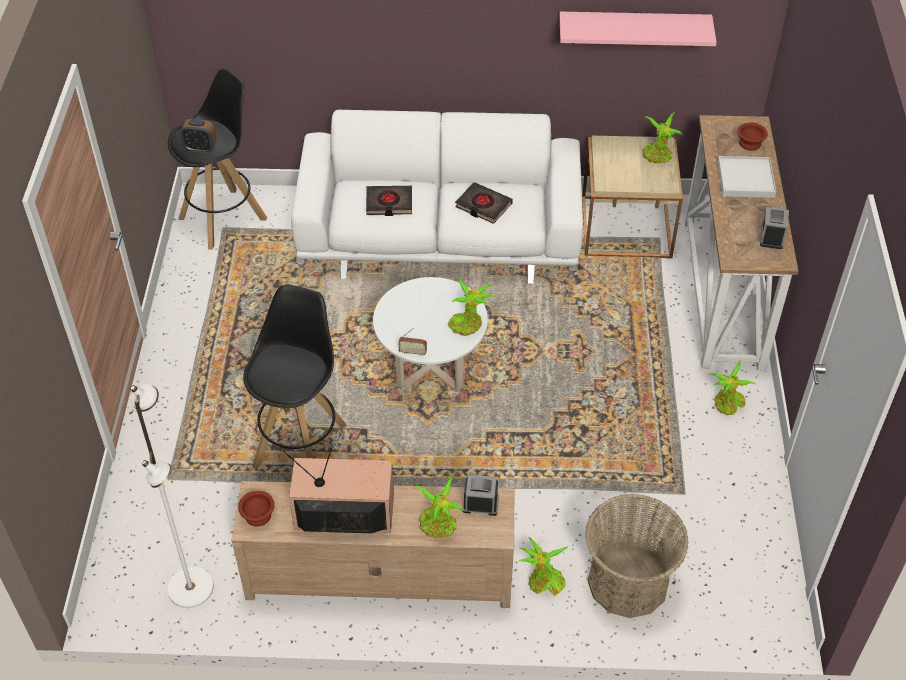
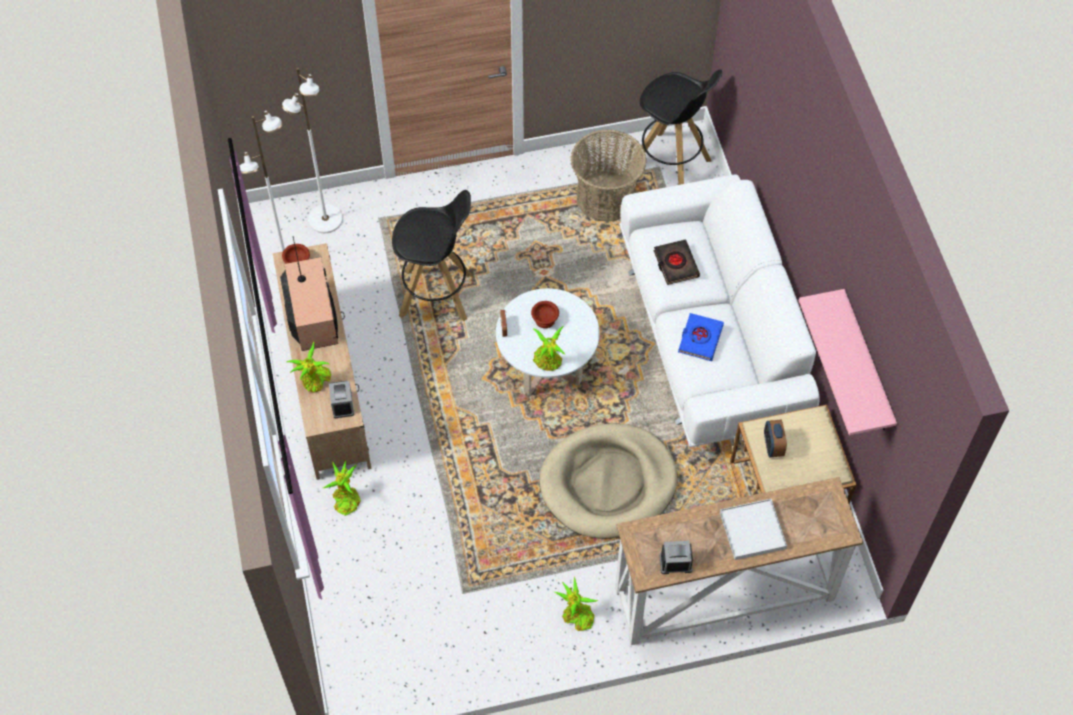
camera: 75 degrees right, 10 degrees up
alarm clock [180,119,217,153] -> alarm clock moved to [764,420,787,457]
black book [455,182,513,224] -> blue book [678,313,724,361]
basket [585,494,689,618] -> basket moved to [570,129,647,221]
potted plant [642,112,683,163] -> none
brown bowl [737,123,768,151] -> brown bowl moved to [531,301,559,328]
none -> white floor lamp [281,68,343,233]
none -> beige dog bed [540,423,677,539]

